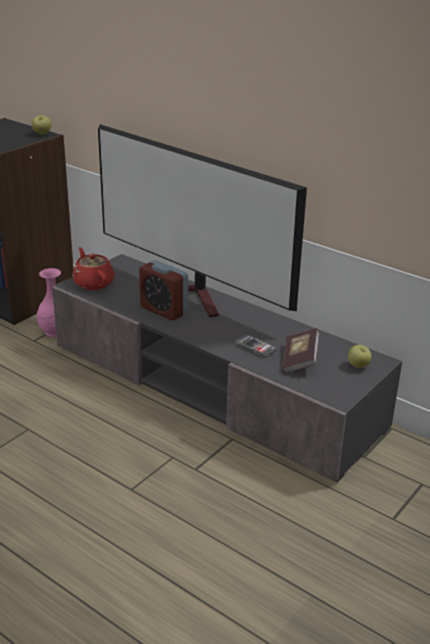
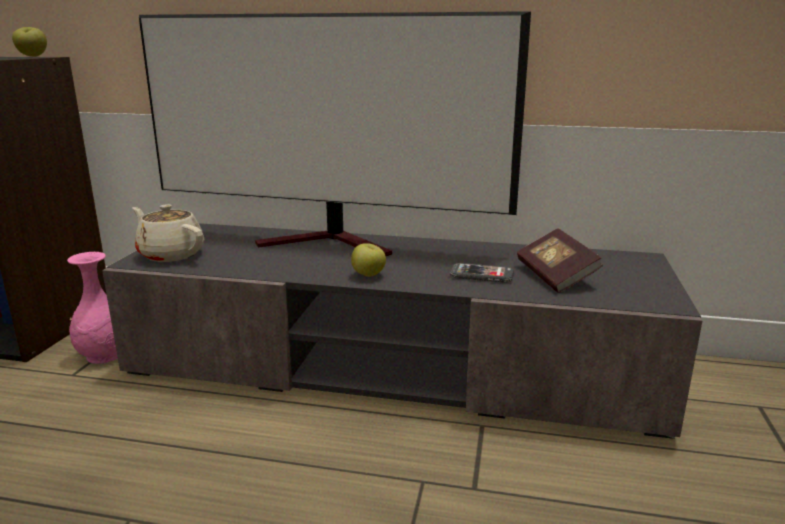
camera: 25 degrees left, 10 degrees down
red teapot [72,247,114,290] -> beige teapot [132,204,205,262]
alarm clock [139,260,188,320] -> none
apple [348,345,372,368] -> apple moved to [351,243,386,277]

